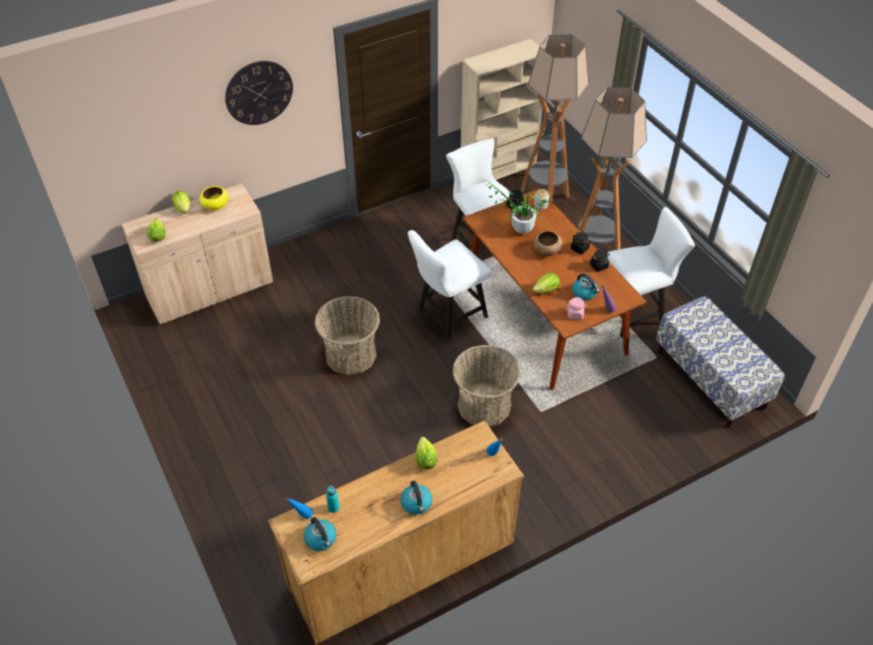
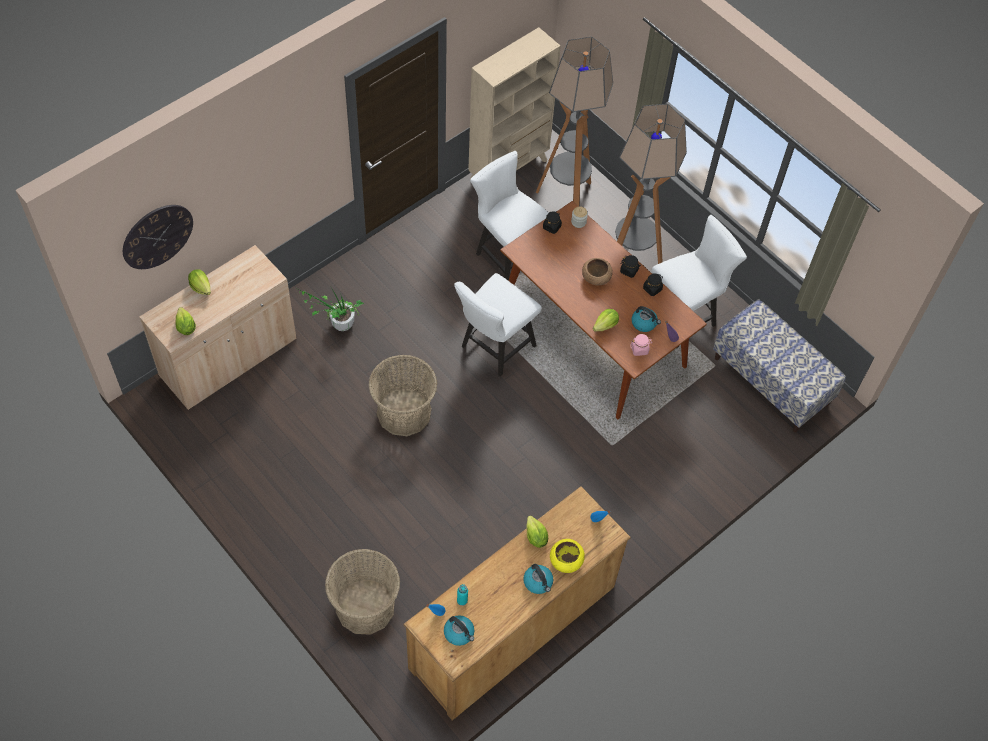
camera: 15 degrees left, 10 degrees up
yellow bowl [199,186,228,211] -> yellow bowl moved to [550,539,585,573]
wall clock [225,61,293,125] -> wall clock moved to [123,205,193,269]
basket [452,345,521,427] -> basket moved to [325,549,400,635]
potted plant [487,181,549,234] -> potted plant moved to [299,288,364,331]

